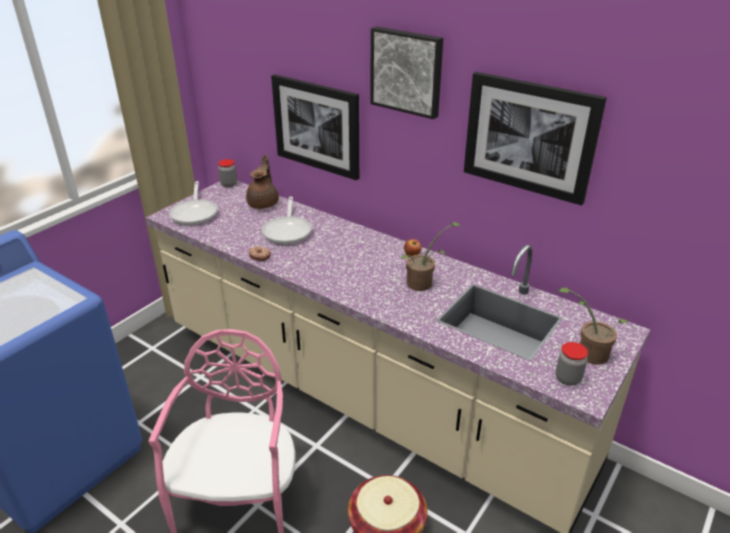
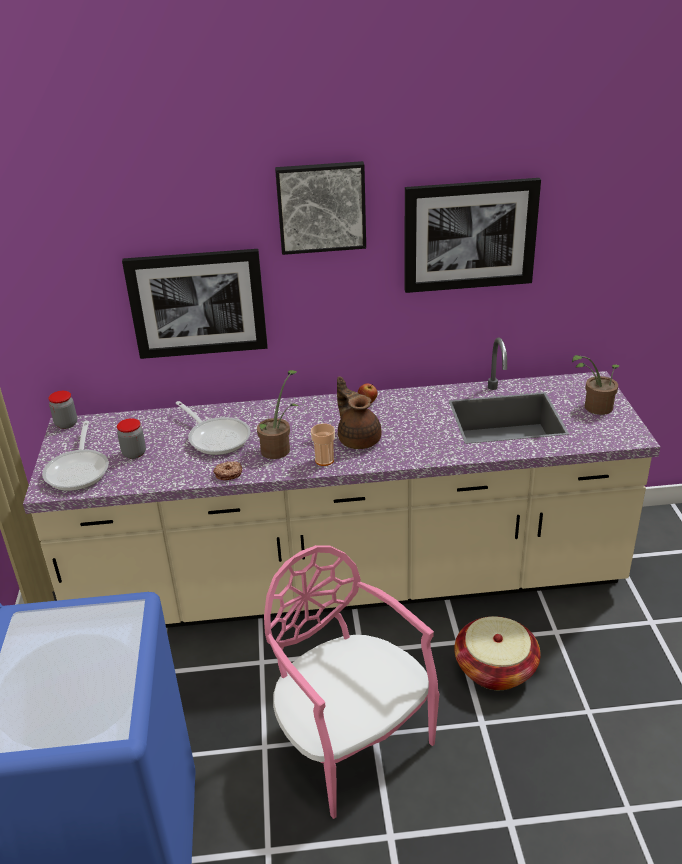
camera: 40 degrees left, 0 degrees up
frying pan [169,181,217,225] -> frying pan turned 45 degrees clockwise [42,421,109,491]
brown teapot [246,155,279,209] -> brown teapot moved to [337,376,382,449]
potted plant [401,222,461,291] -> potted plant moved to [257,370,299,459]
jar [556,342,588,386] -> jar moved to [117,418,146,459]
none -> cup [311,423,335,466]

